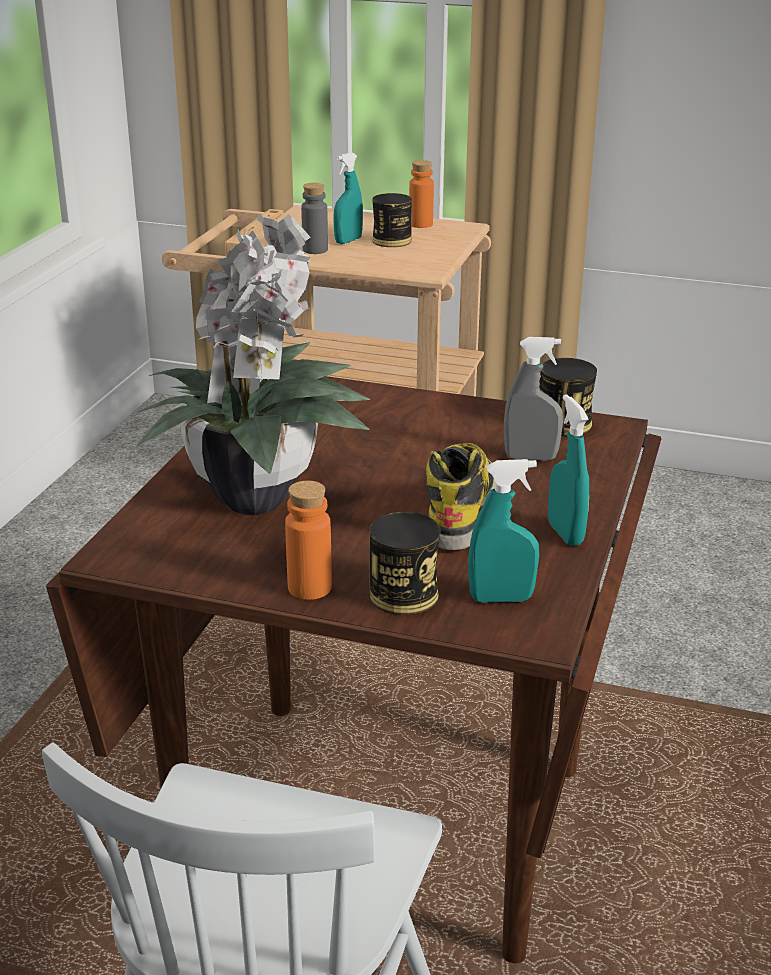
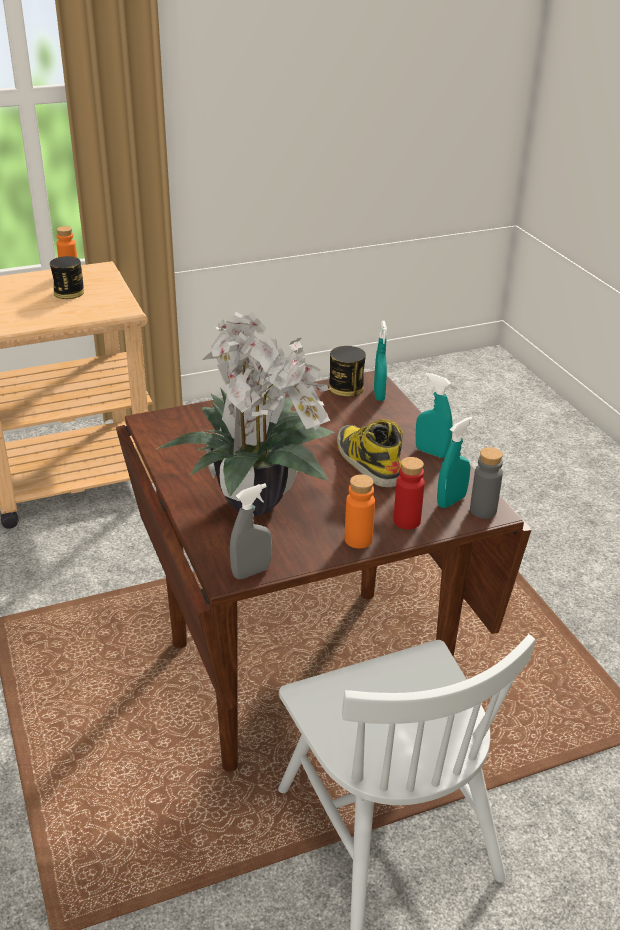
camera: 40 degrees left, 5 degrees up
grey bottle [301,183,328,254] -> grey bottle moved to [470,447,503,519]
turquoise spray bottle [334,152,363,244] -> turquoise spray bottle moved to [374,321,387,401]
can [369,512,441,615] -> red bottle [394,457,425,529]
grey spray bottle [504,337,563,461] -> grey spray bottle moved to [230,483,272,579]

